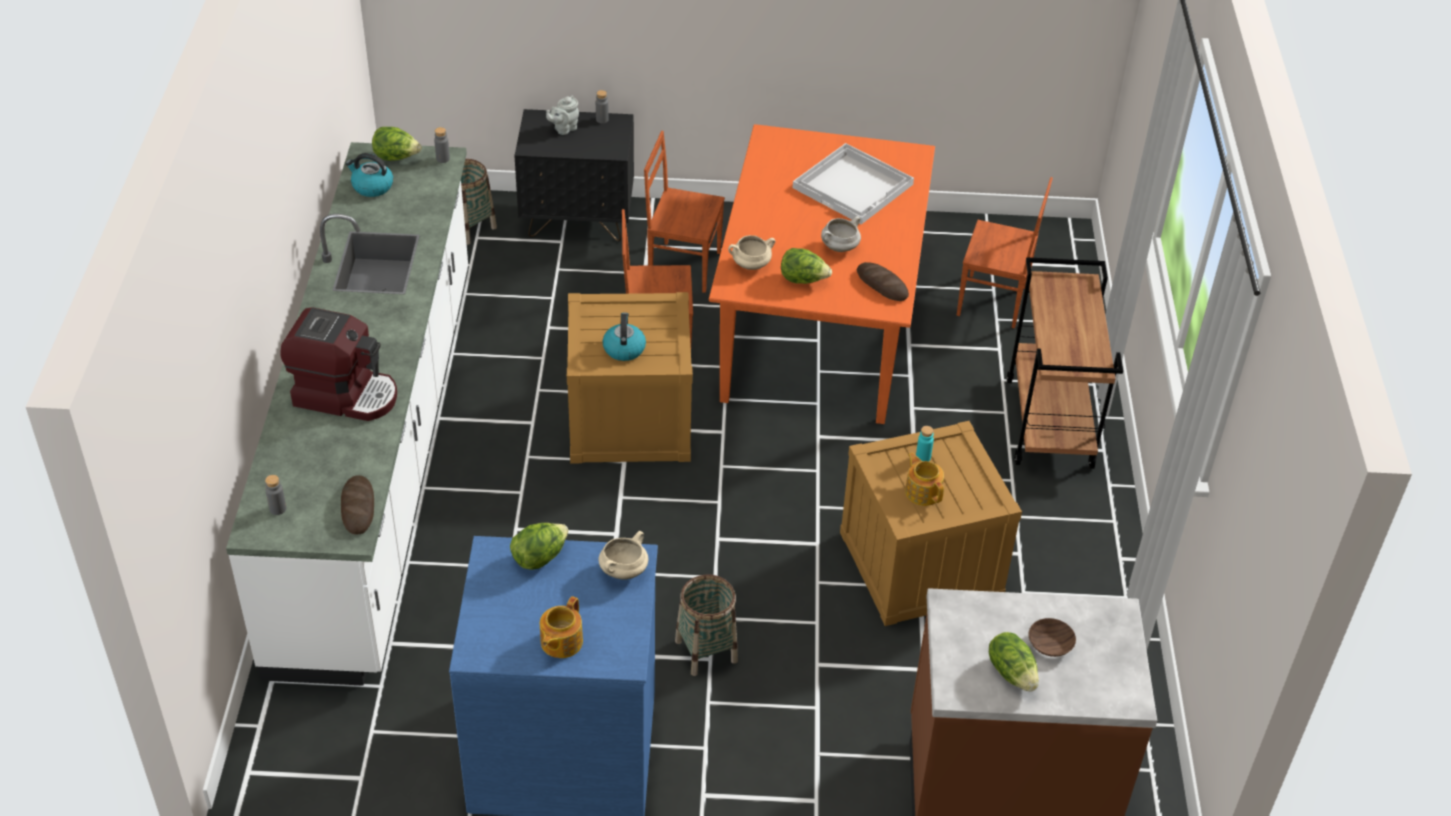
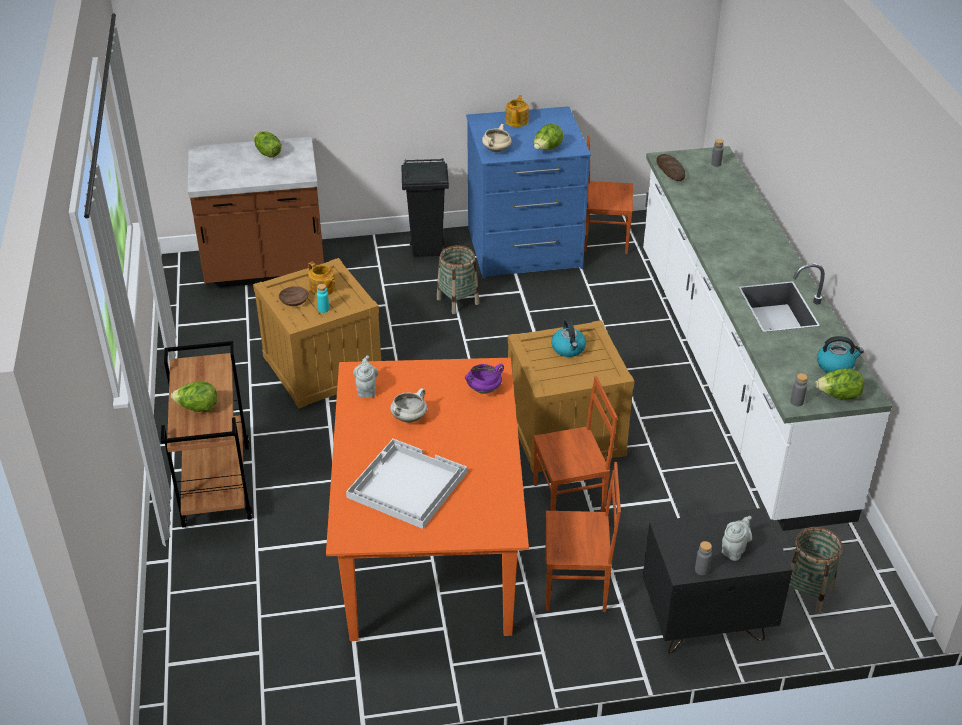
camera: 170 degrees right, 5 degrees down
coffee machine [280,307,397,421] -> none
beige cooking pot [728,235,775,270] -> purple cooking pot [465,364,504,394]
lettuce [781,248,832,284] -> lettuce moved to [171,382,217,412]
bread [857,262,909,301] -> grey teapot [353,356,378,398]
brown chair [957,177,1053,329] -> brown chair moved to [584,136,633,254]
brown bowl [1028,618,1076,657] -> brown bowl moved to [279,286,309,306]
none -> black trash can [401,159,449,257]

